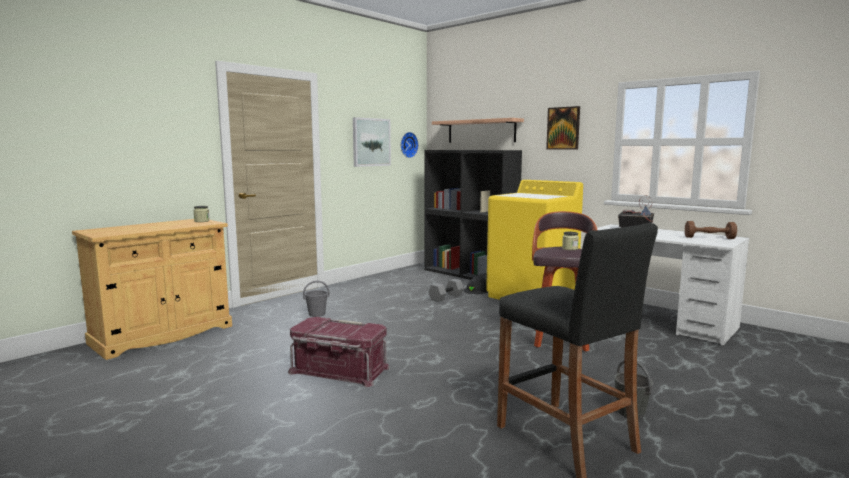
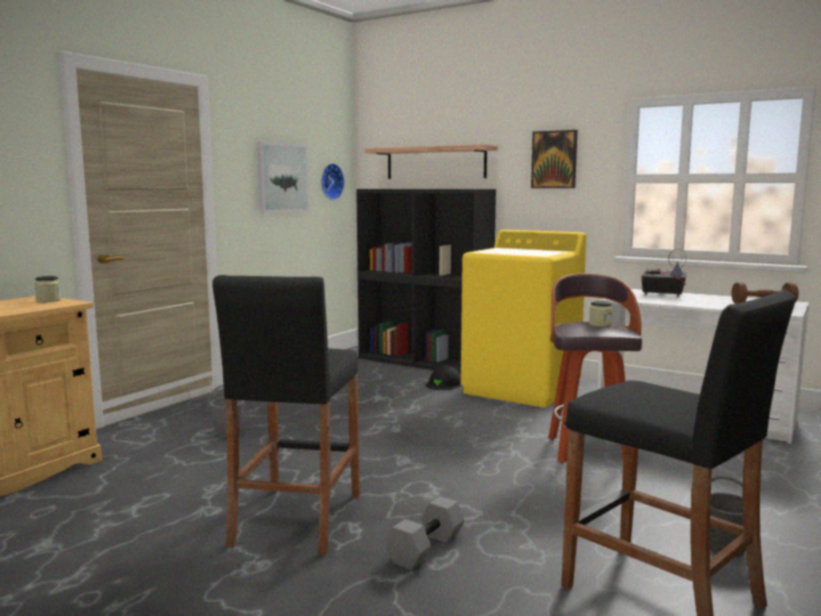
camera: 10 degrees left, 0 degrees up
red storage box [288,317,390,387] -> black stool [213,275,360,555]
grey dumbbell [428,279,464,302] -> grey dumbbell moved to [385,496,465,570]

